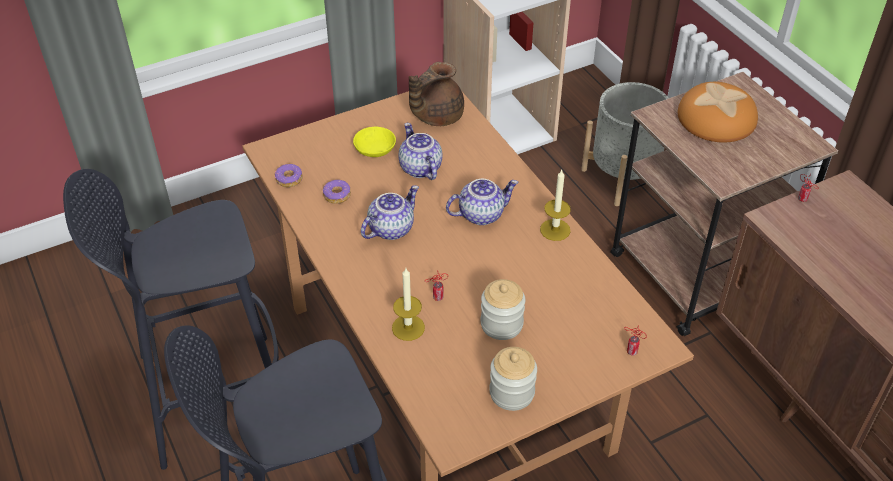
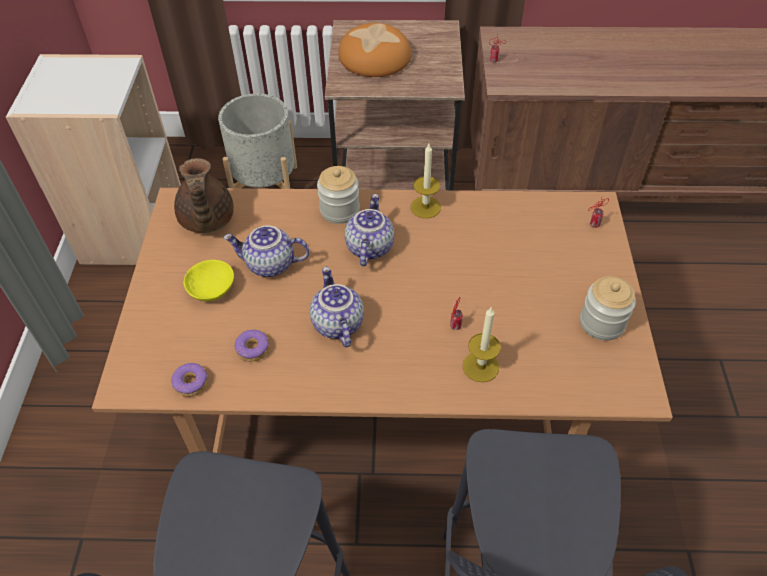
camera: 60 degrees left, 5 degrees up
jar [480,279,525,340] -> jar moved to [317,166,360,224]

